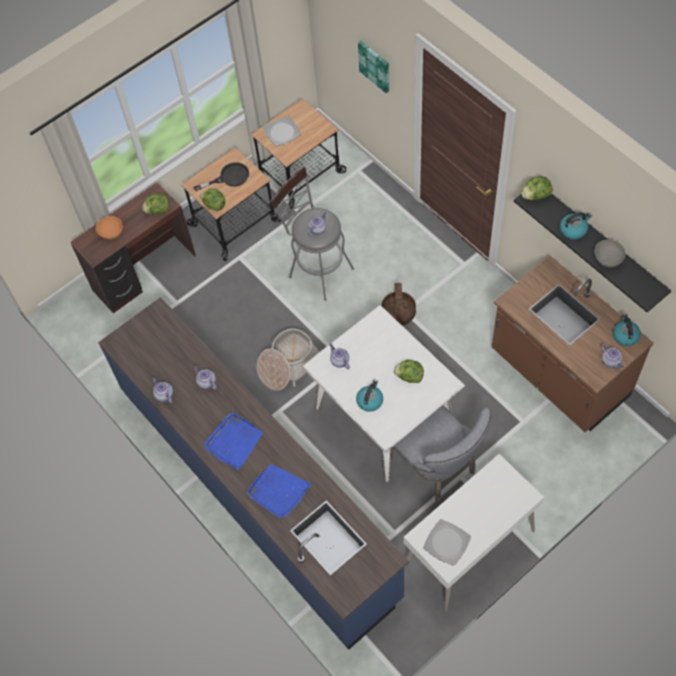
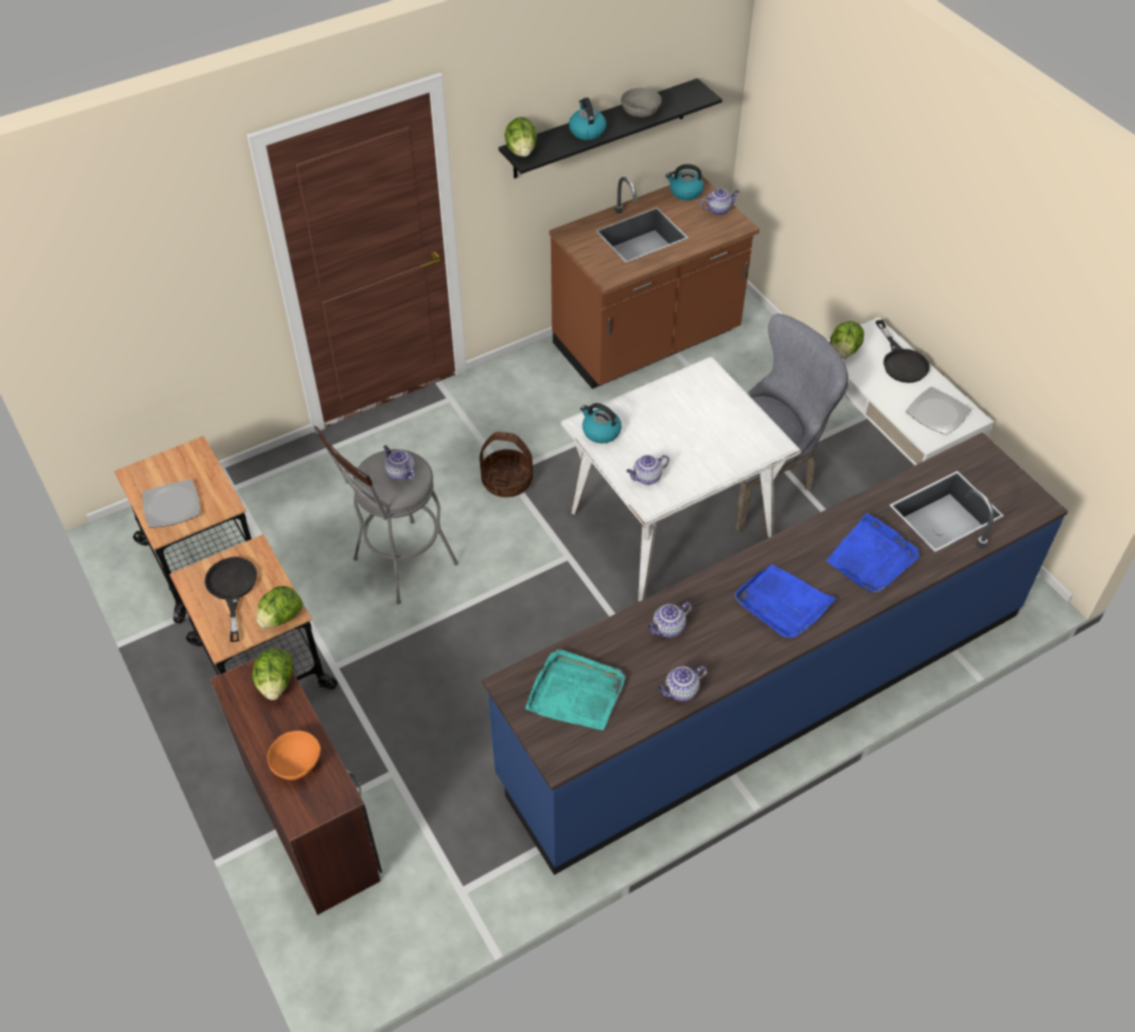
camera: 85 degrees left, 10 degrees down
basket [256,328,320,391] -> none
kettle [356,380,383,412] -> kettle moved to [580,403,622,443]
picture [358,41,389,93] -> none
lettuce [394,360,424,383] -> lettuce moved to [830,321,864,359]
none -> turquoise tray [525,649,626,730]
none -> black frying pan [876,320,930,383]

